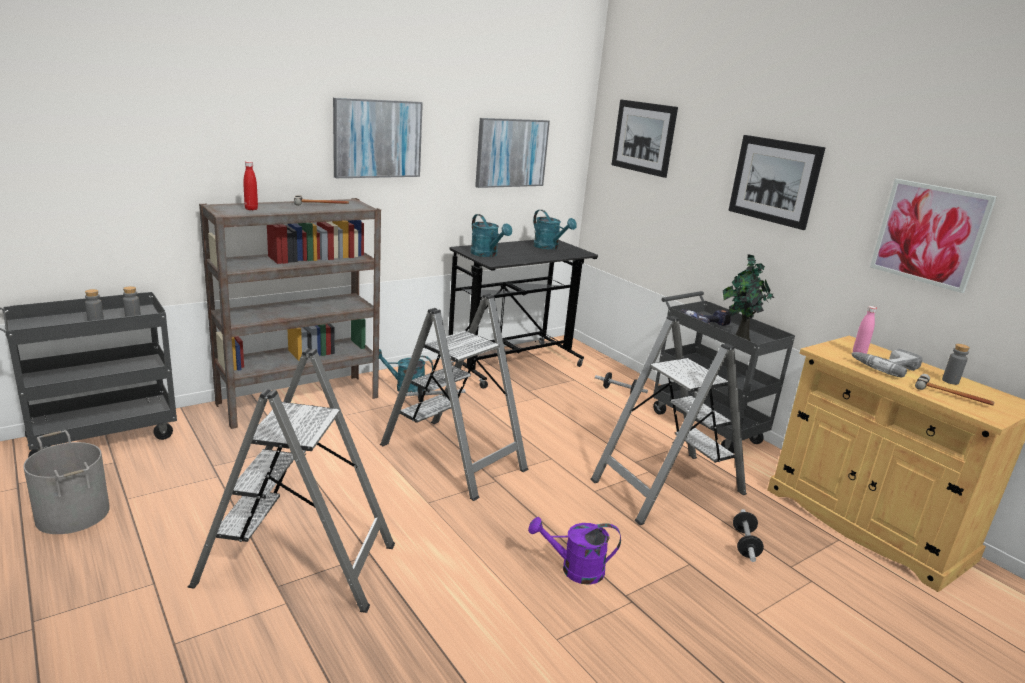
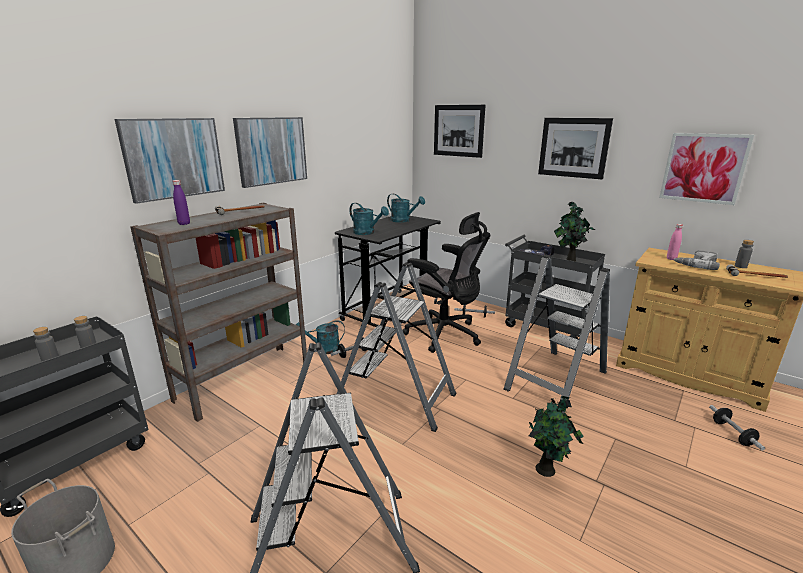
camera: 15 degrees left, 0 degrees up
red bottle [243,161,258,210] -> purple bottle [173,180,190,225]
picture [475,118,550,188] -> picture moved to [115,118,225,204]
purple watering can [528,517,621,585] -> potted plant [529,396,584,477]
dumbbell [733,509,764,562] -> dumbbell moved to [709,405,765,451]
none -> office chair [403,212,490,353]

